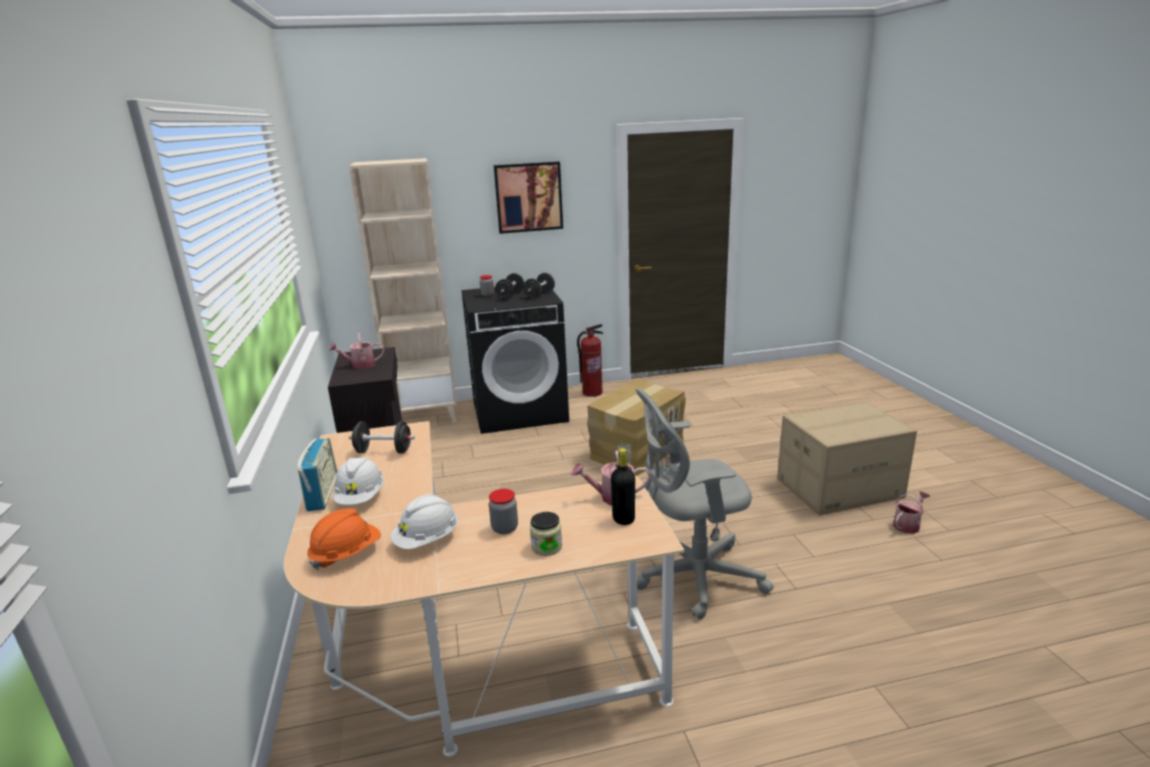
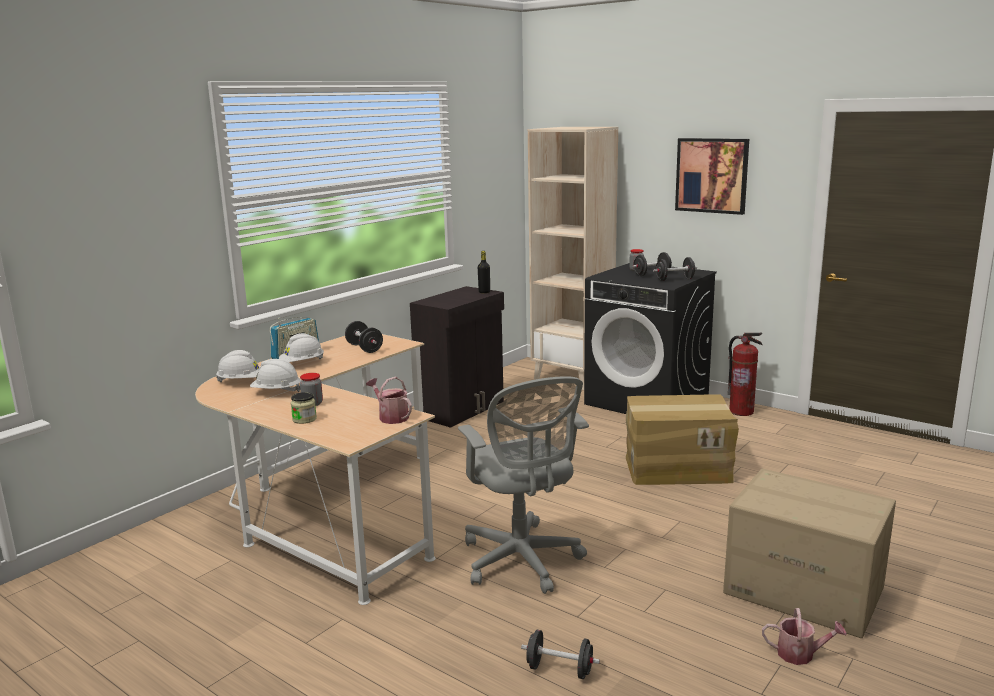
camera: 50 degrees right, 5 degrees down
orange hard hat [307,509,381,570] -> white hard hat [216,350,261,382]
watering can [328,332,385,369] -> none
black bottle [611,448,635,525] -> black bottle moved to [478,251,490,293]
grey office chair [635,388,774,620] -> grey office chair turned 150 degrees counterclockwise [458,376,589,594]
none -> black dumbbell [521,630,600,679]

